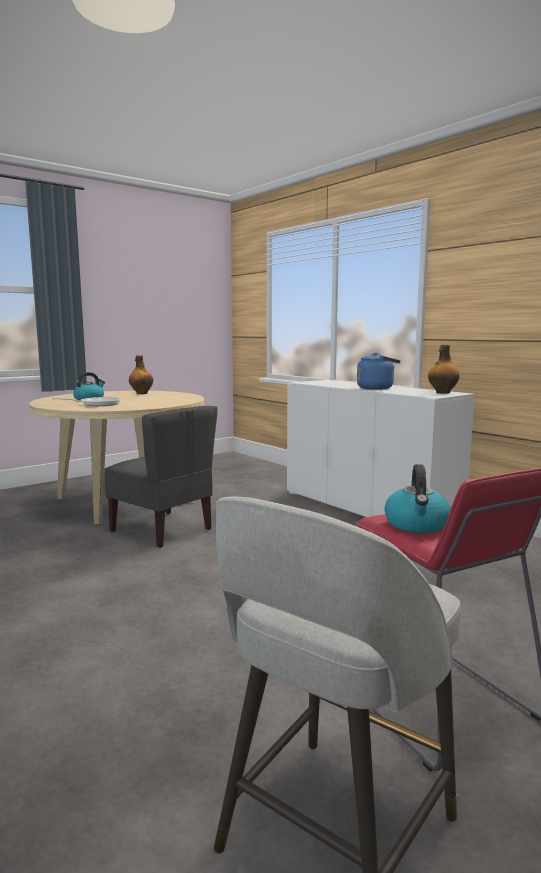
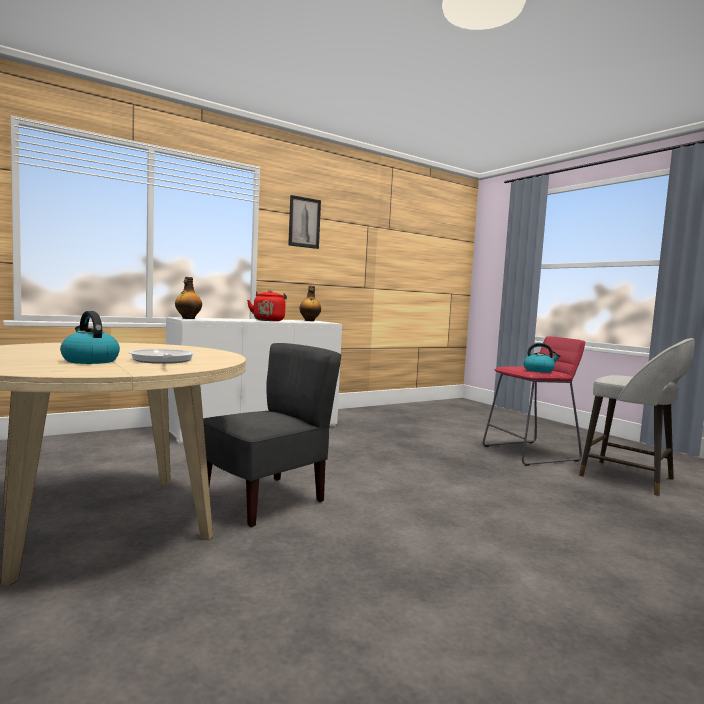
camera: 85 degrees left, 5 degrees down
bottle [129,355,153,394] -> bottle moved to [175,277,202,319]
blue kettle [357,353,401,390] -> red kettle [247,290,287,321]
none -> picture [288,195,321,249]

